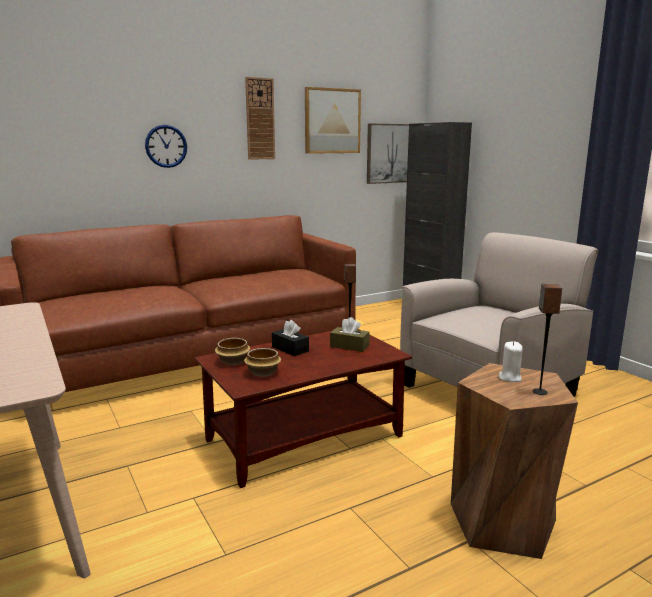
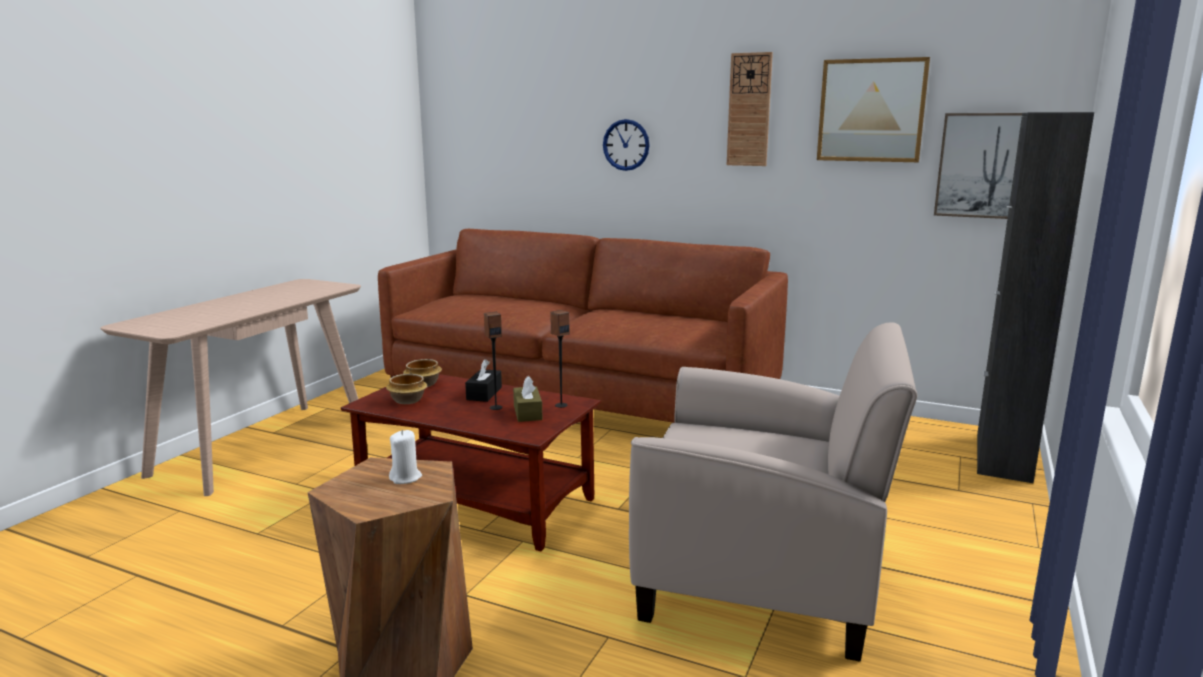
camera: 55 degrees right, 0 degrees up
speaker [532,284,562,395] -> speaker moved to [484,312,502,410]

